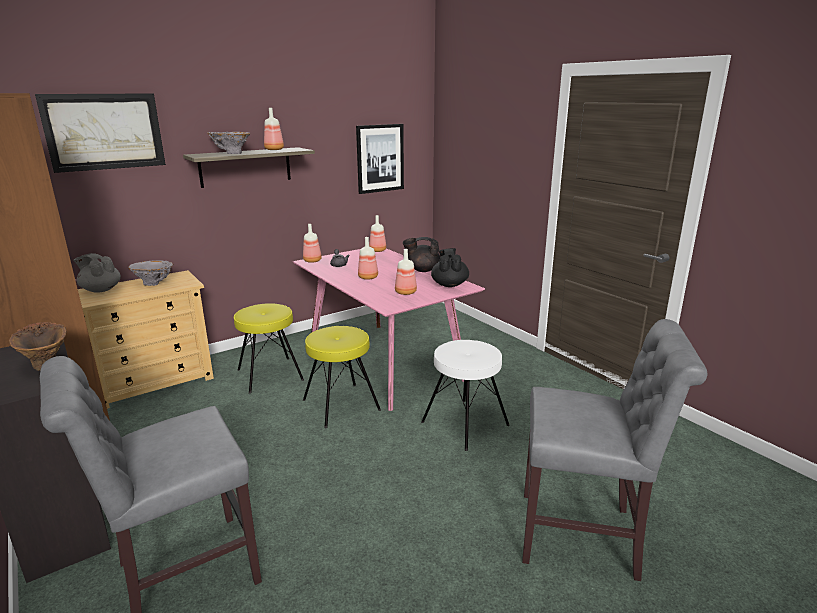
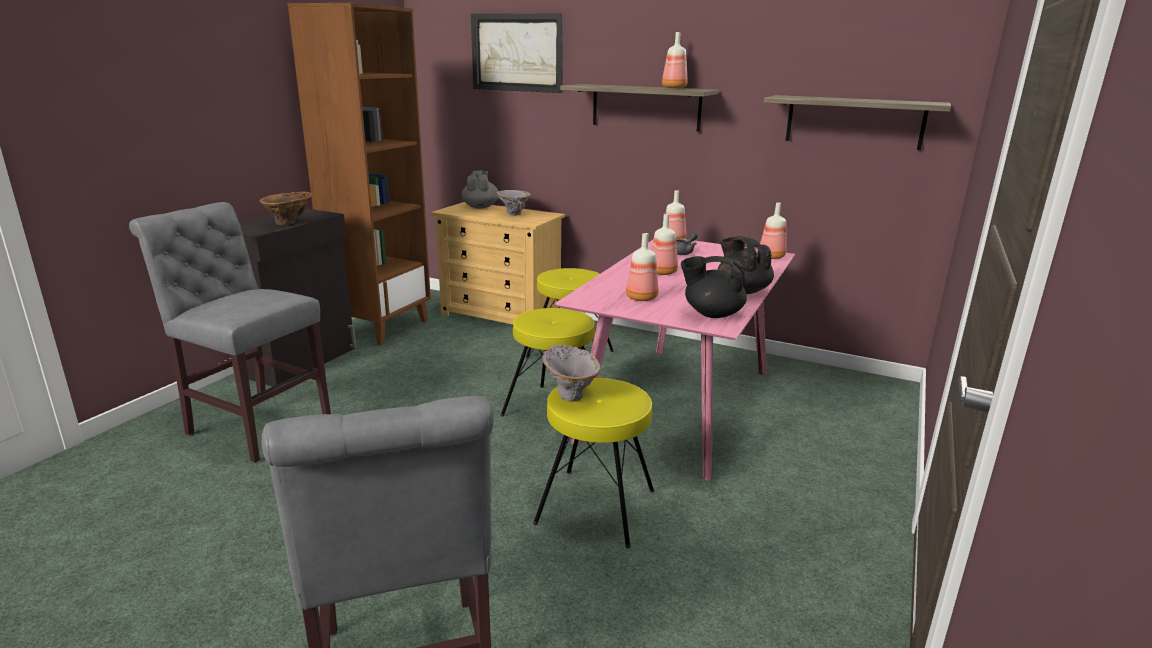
camera: 60 degrees right, 0 degrees up
grey vase [207,132,250,154] -> grey vase moved to [542,345,601,402]
picture [356,124,404,194] -> shelf [764,95,951,150]
white stool [421,340,510,451] -> yellow stool [533,378,654,548]
black teapot [431,248,469,287] -> black teapot turned 135 degrees counterclockwise [681,256,747,318]

